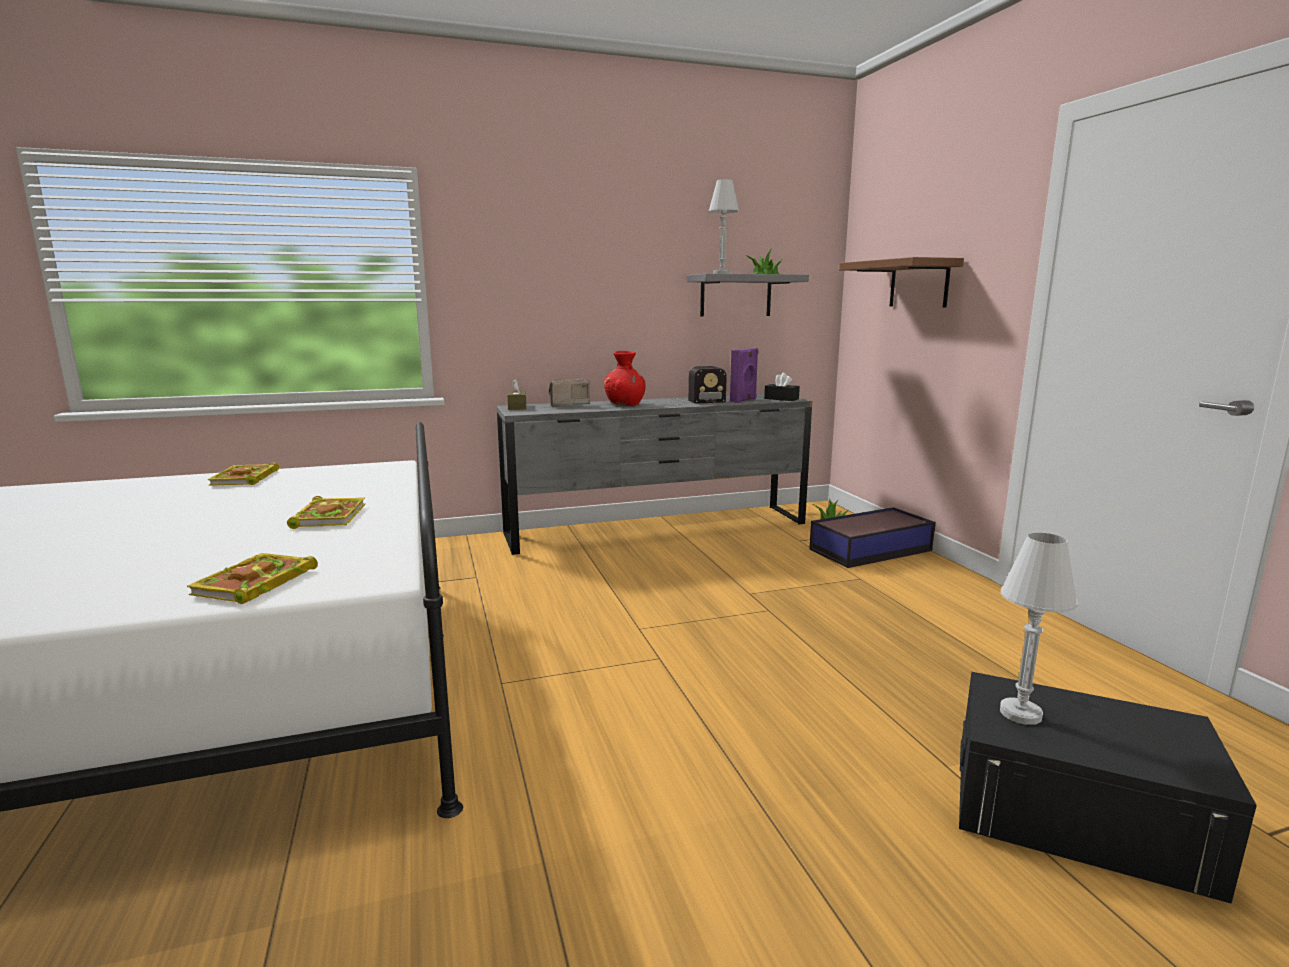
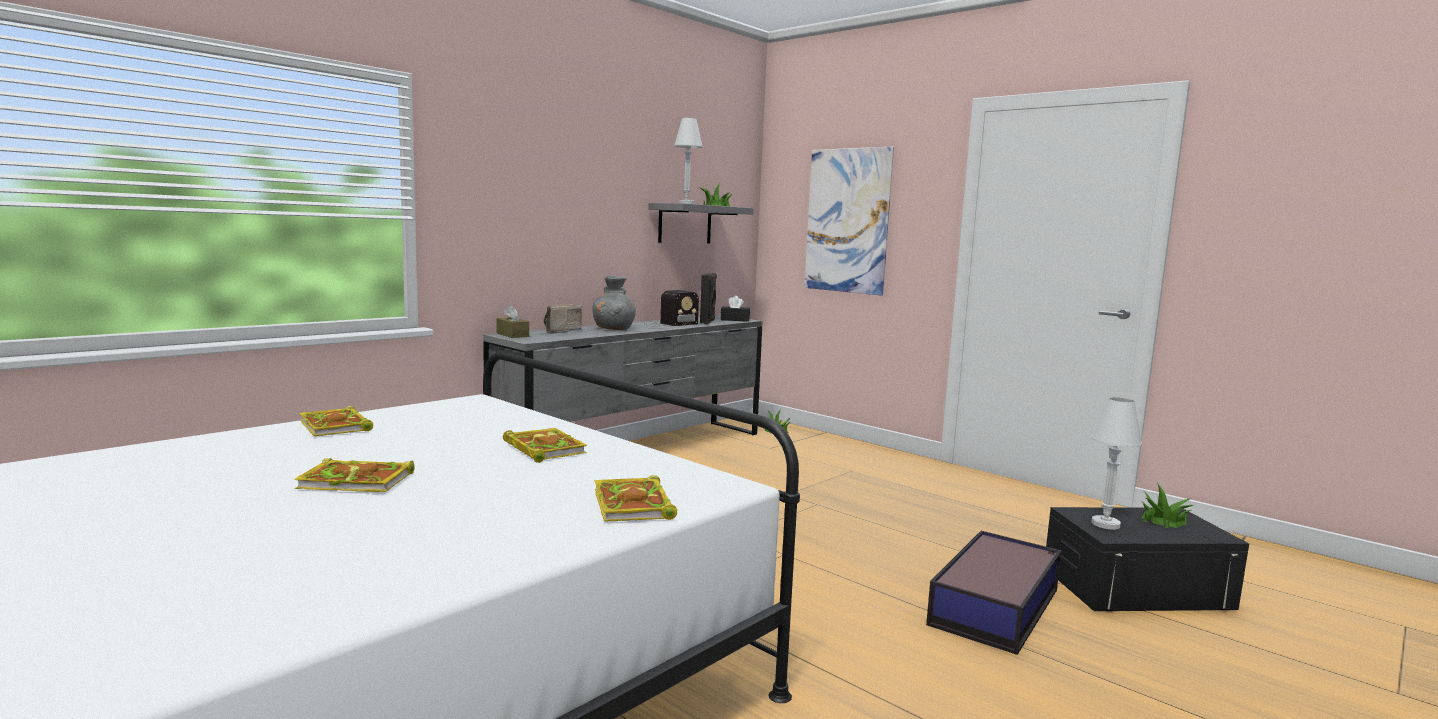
camera: 30 degrees left, 5 degrees down
red vase [604,351,646,406] -> grey vase [592,275,636,330]
purple speaker [730,348,758,403] -> black speaker [700,273,717,324]
storage box [809,507,936,568] -> storage box moved to [926,531,1062,655]
brown shelf [839,257,964,308] -> picture [804,146,894,296]
none -> book [294,458,414,492]
none -> potted plant [1141,483,1194,528]

